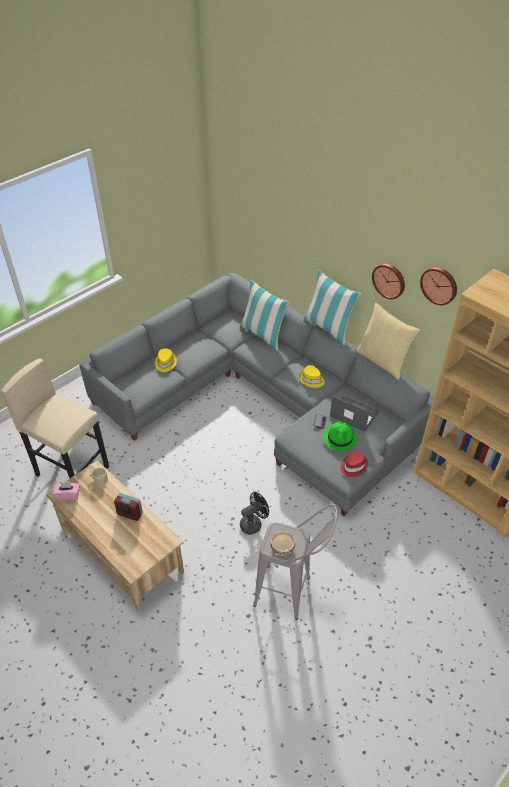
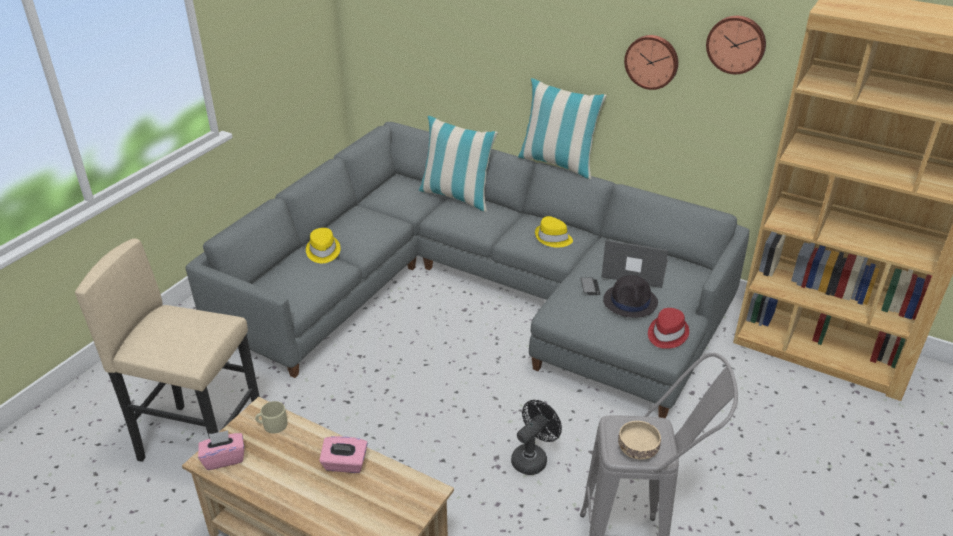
camera: 15 degrees left, 10 degrees down
alarm clock [114,493,143,521] -> pink tissue box [319,436,368,473]
green hat [323,422,358,451] -> black hat [603,275,658,318]
beige pillow [356,303,421,380] -> none

